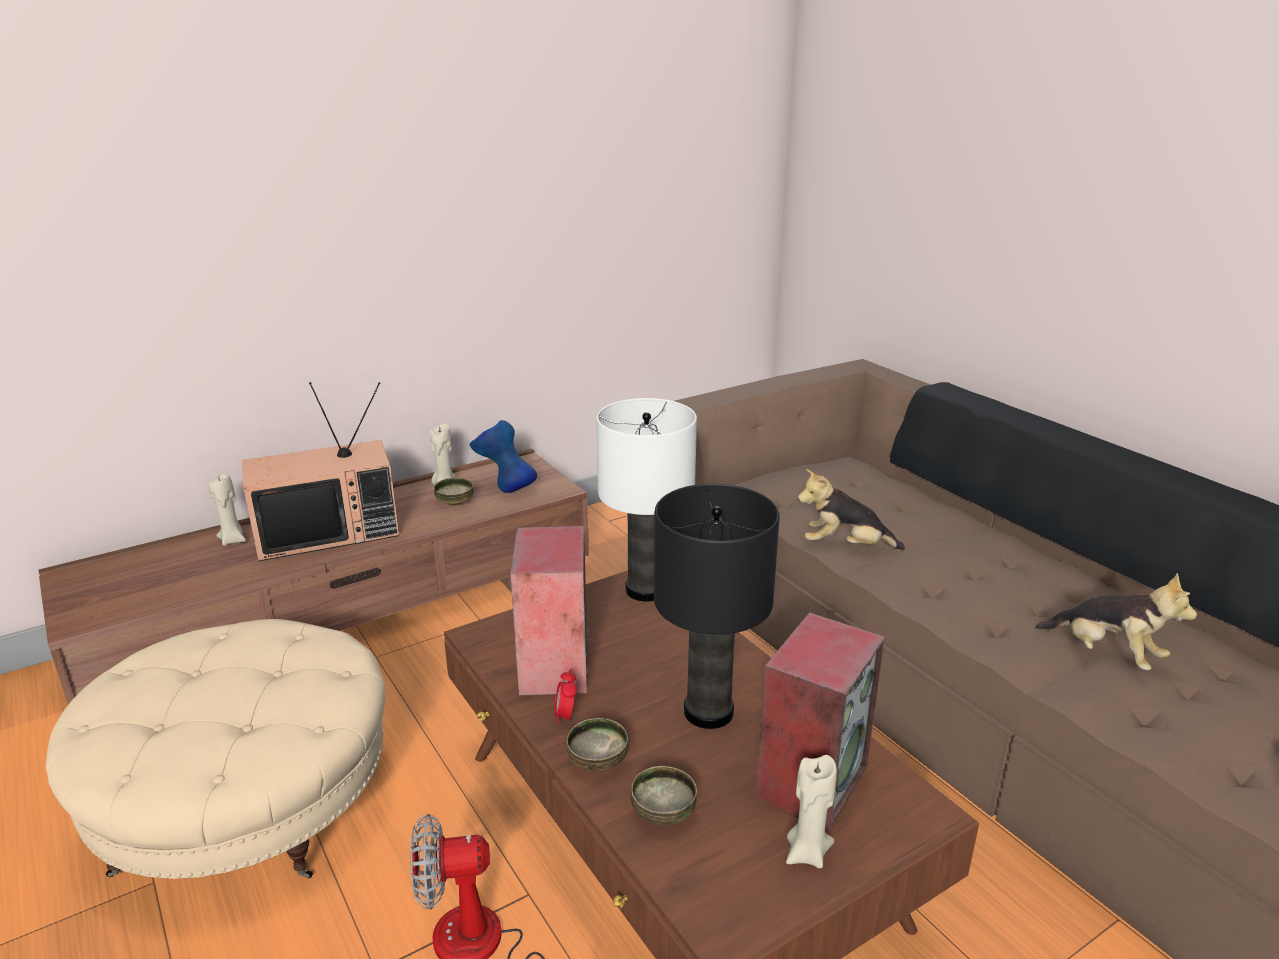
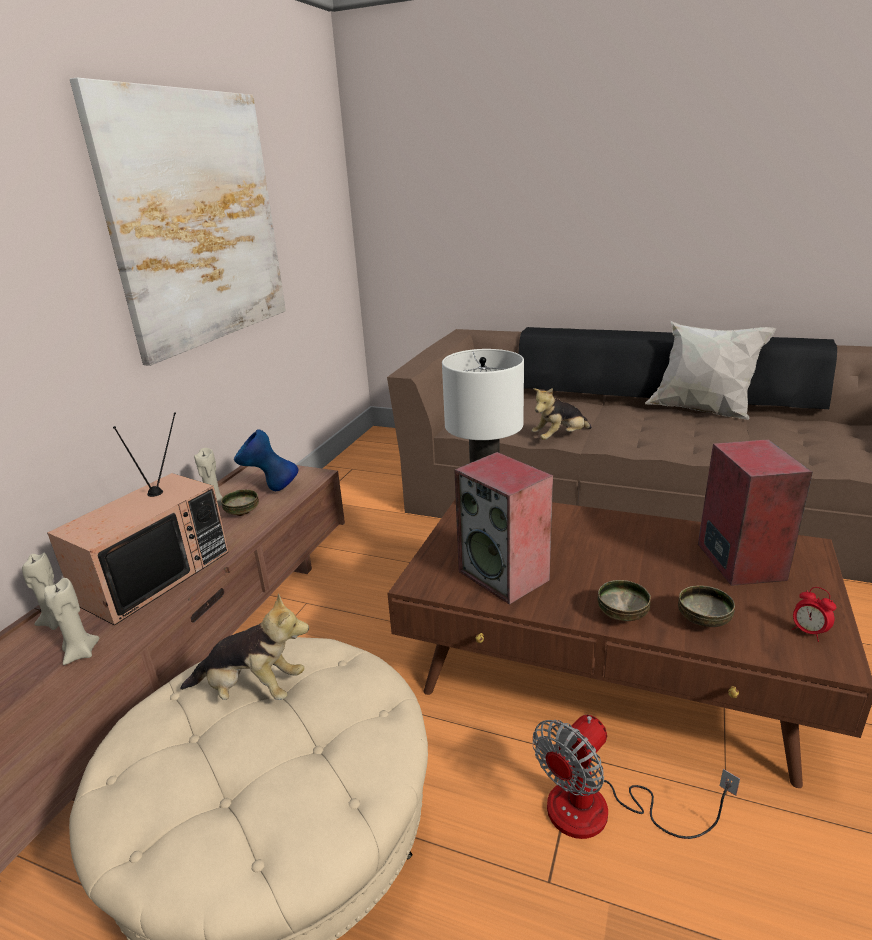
camera: 35 degrees left, 0 degrees up
alarm clock [554,669,577,726] -> alarm clock moved to [792,587,836,642]
black table lamp [654,484,780,729] -> none
beige candle [786,755,837,868] -> beige candle moved to [44,578,99,665]
plush toy [1036,573,1197,670] -> plush toy moved to [180,593,309,700]
none -> picture [70,78,286,366]
none -> white pillow [645,321,776,420]

